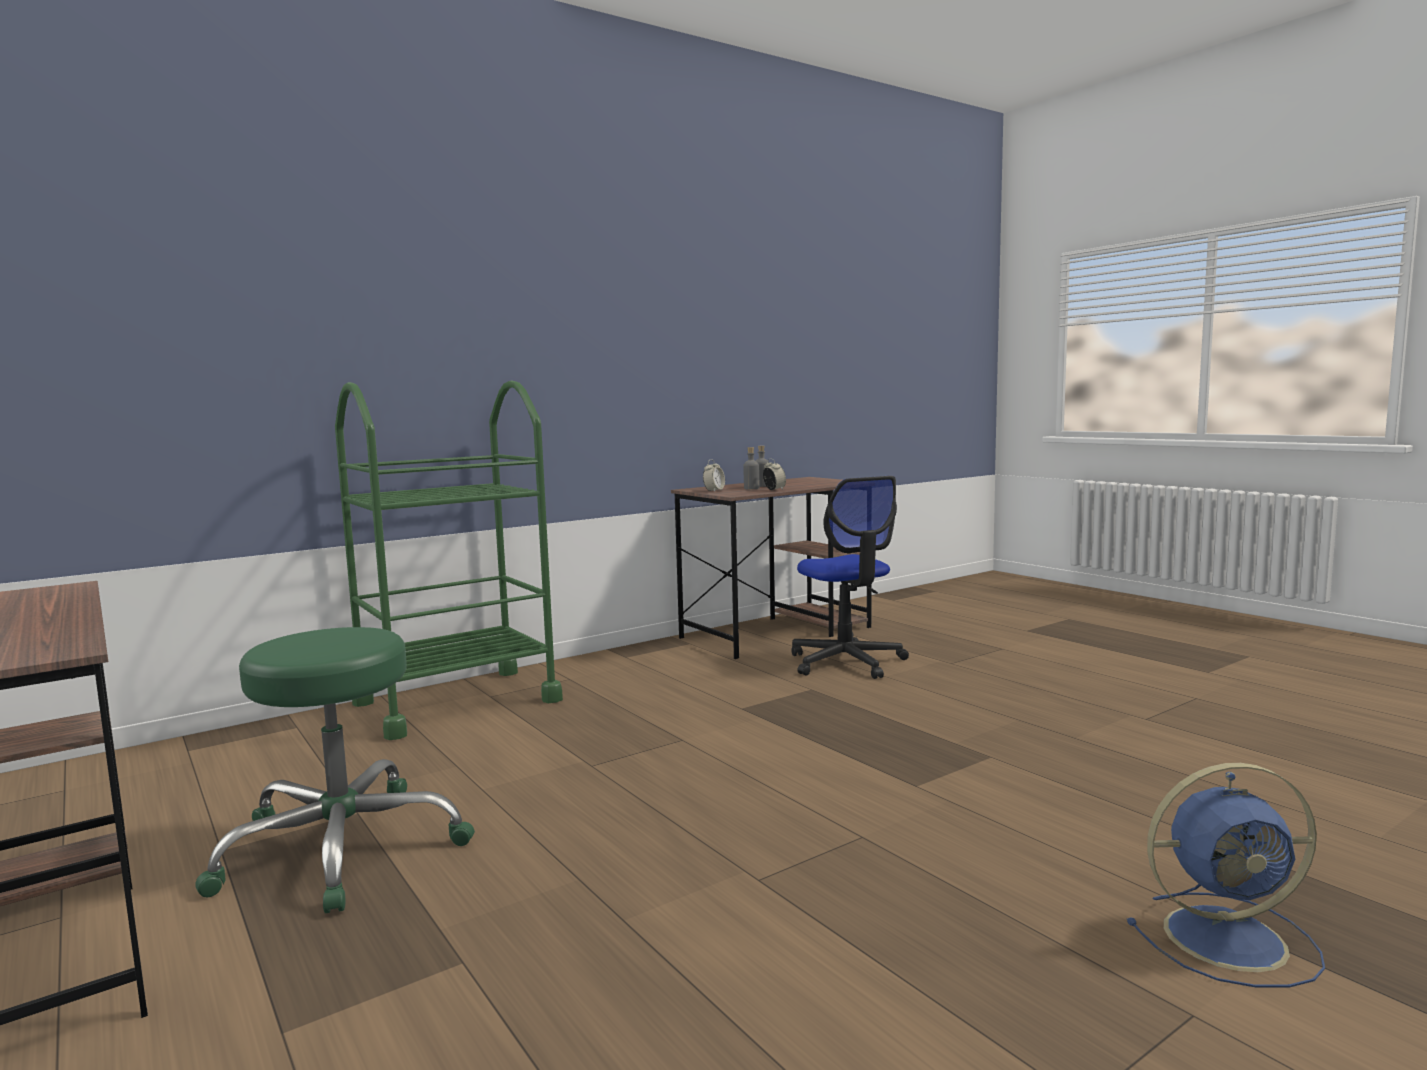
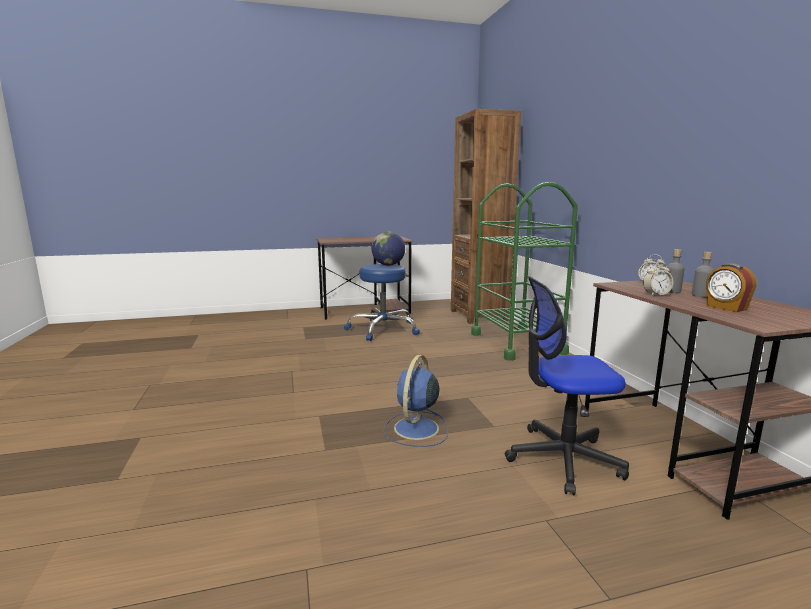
camera: 110 degrees right, 5 degrees up
green stool [195,627,475,913] -> blue stool [344,264,420,341]
blue fan [1126,763,1325,987] -> blue fan moved to [383,355,448,447]
none -> globe [372,231,405,266]
none -> brown bookcase [451,109,521,324]
none -> alarm clock [706,263,756,312]

